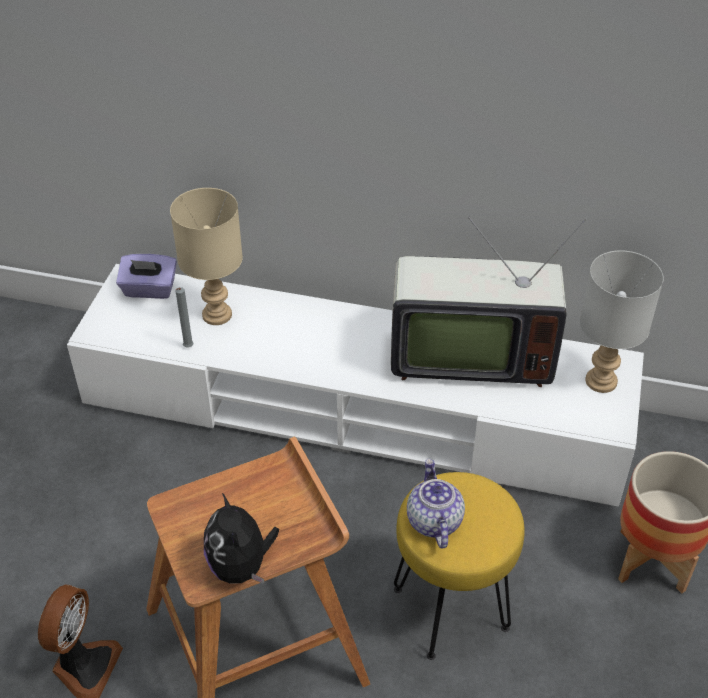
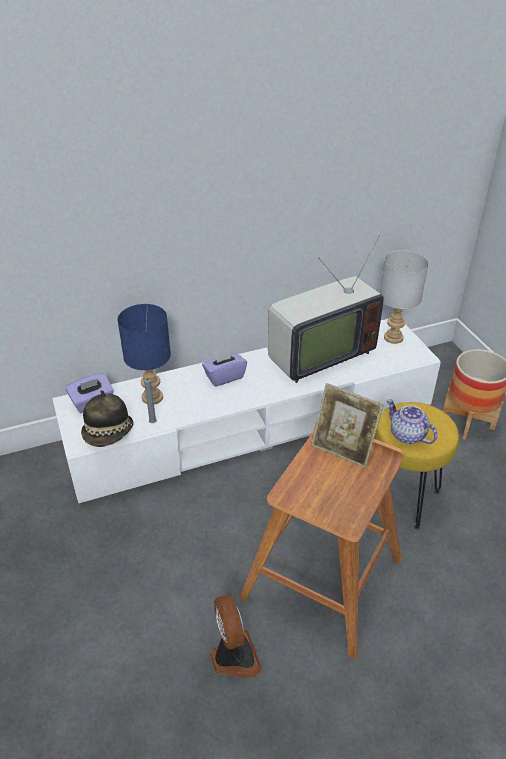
camera: 35 degrees left, 5 degrees down
beige table lamp [170,188,243,325] -> blue table lamp [117,304,171,405]
plush toy [204,493,279,584] -> none
none -> hat [81,390,134,447]
none -> purple tissue box [202,348,247,387]
none -> picture frame [311,383,384,468]

